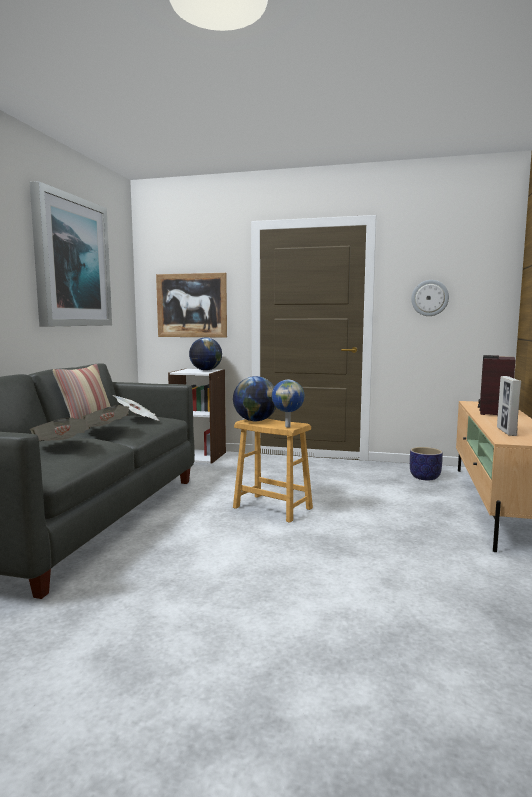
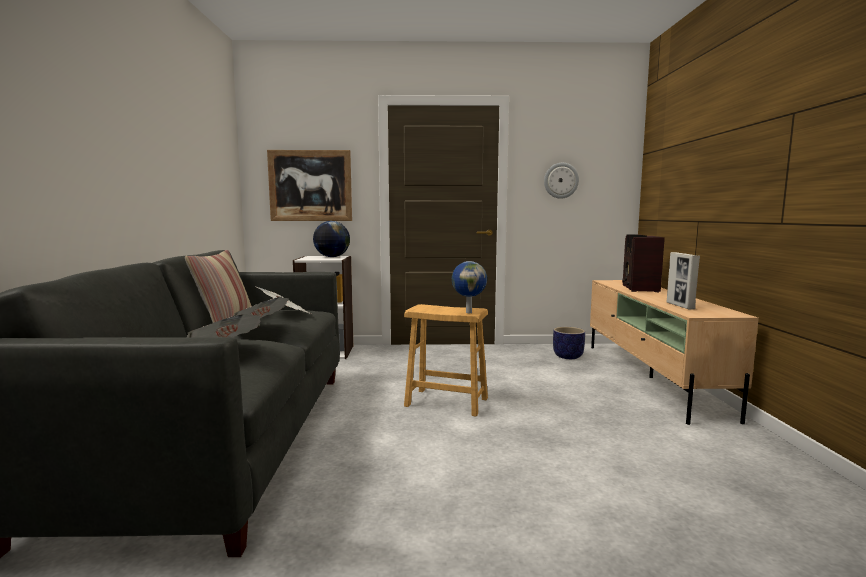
camera: 15 degrees left, 0 degrees up
picture [30,181,112,326] -> none
globe [233,376,276,421] -> none

